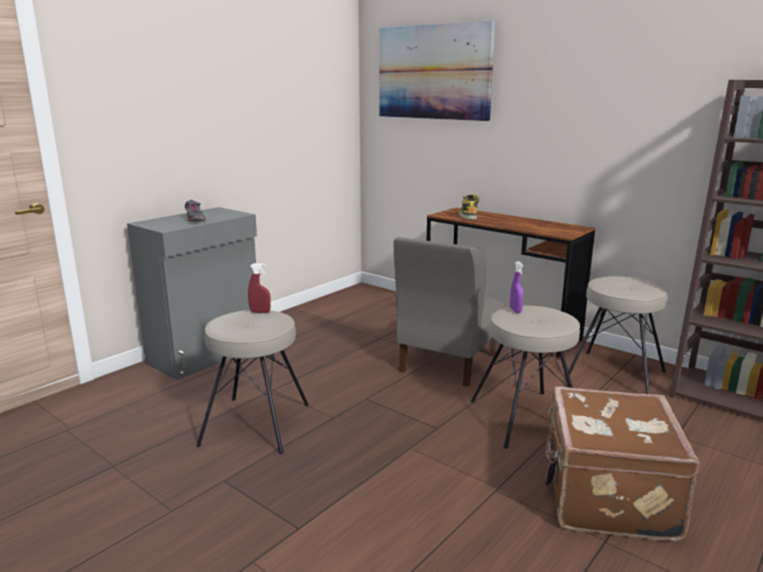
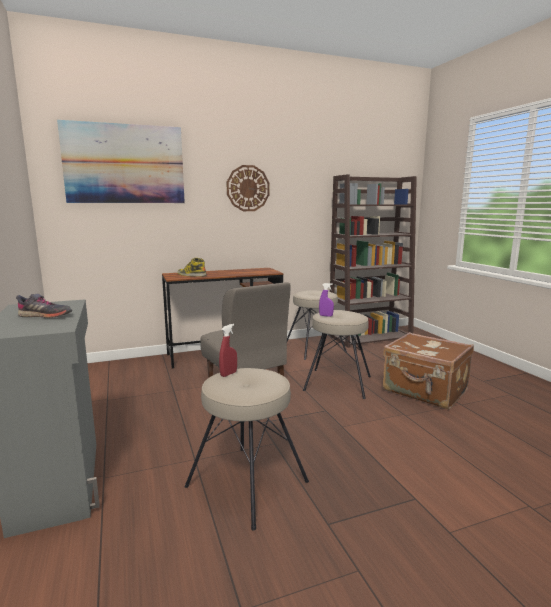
camera: 60 degrees left, 5 degrees down
none -> wall clock [226,165,270,211]

